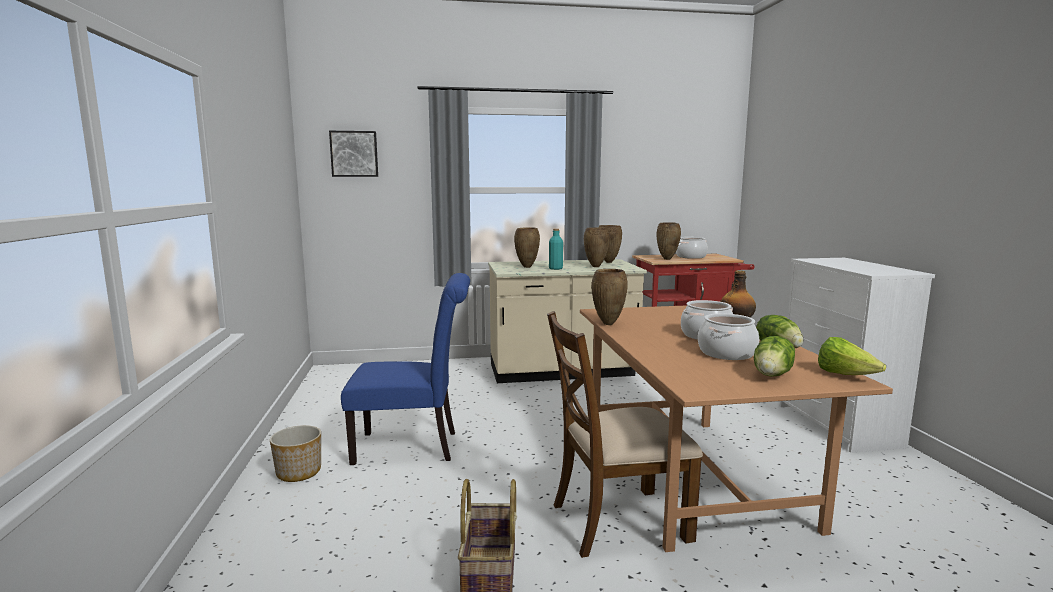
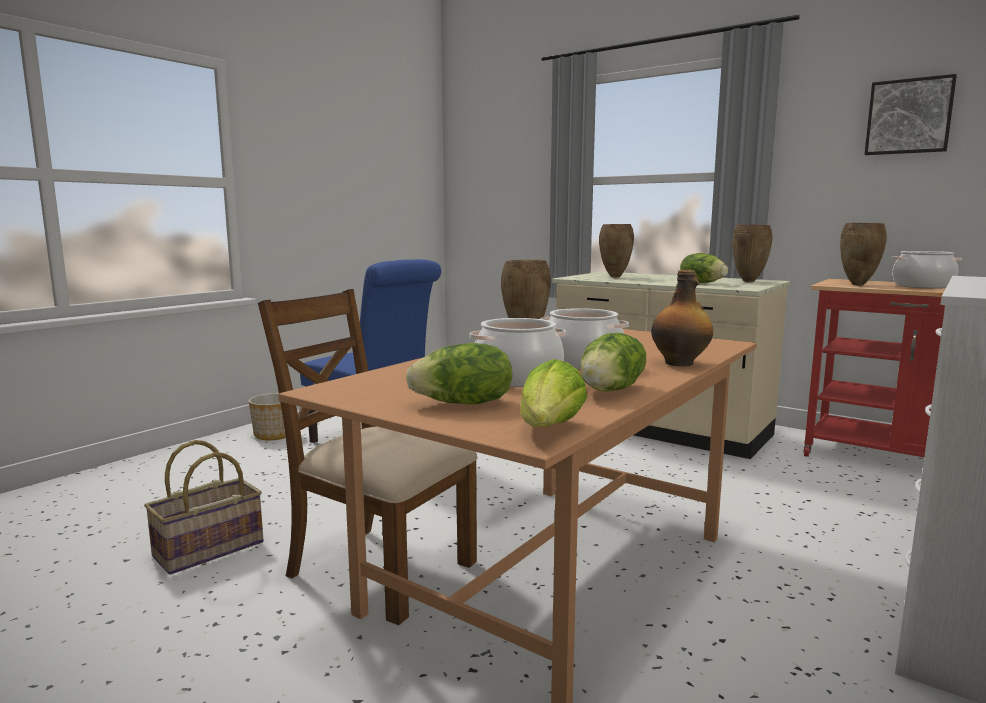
camera: 45 degrees right, 0 degrees up
picture [329,131,378,177] -> picture moved to [864,74,957,155]
turquoise bottle [549,229,563,270] -> none
brown vase [584,227,609,267] -> lettuce [680,253,728,283]

